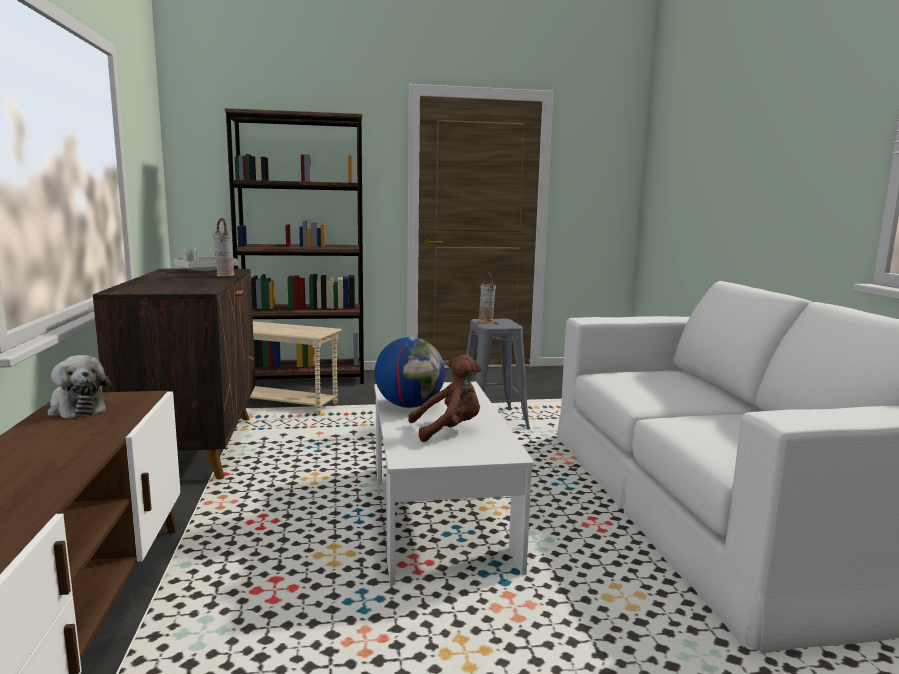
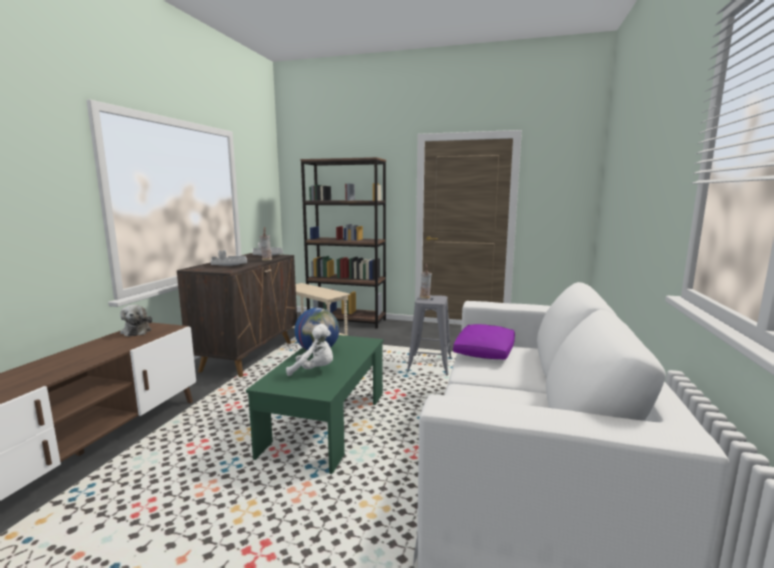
camera: 25 degrees right, 0 degrees up
white coffee table [374,382,535,585] -> green coffee table [246,335,384,474]
brown plush toy [408,354,482,442] -> white plush toy [286,324,333,376]
none -> grey tray [211,250,247,266]
none -> purple pillow [453,324,515,360]

